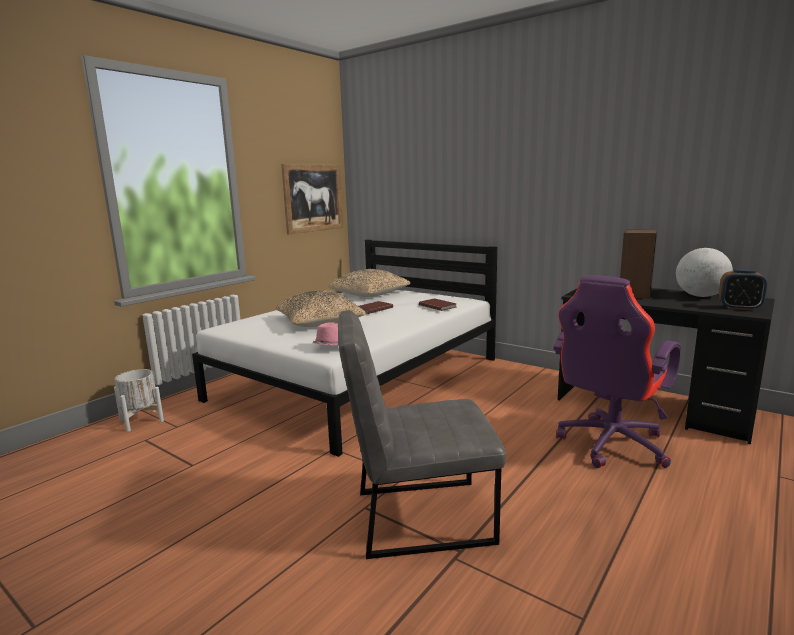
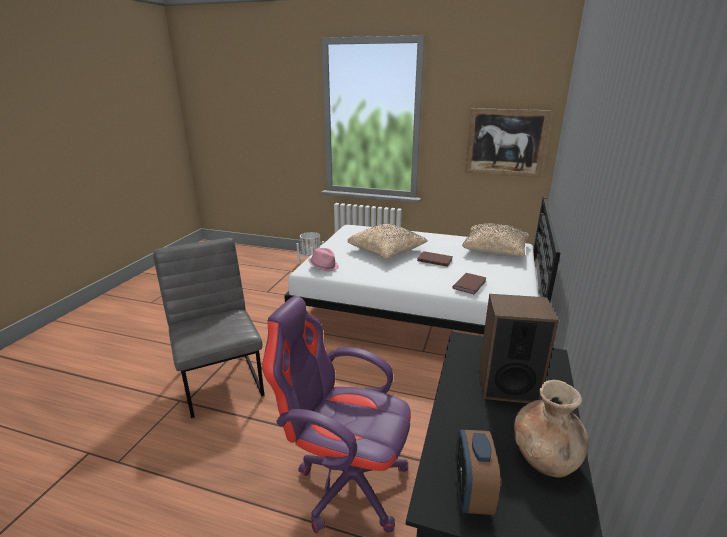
camera: 70 degrees right, 10 degrees up
globe [676,248,733,297] -> brown vase [514,380,589,478]

